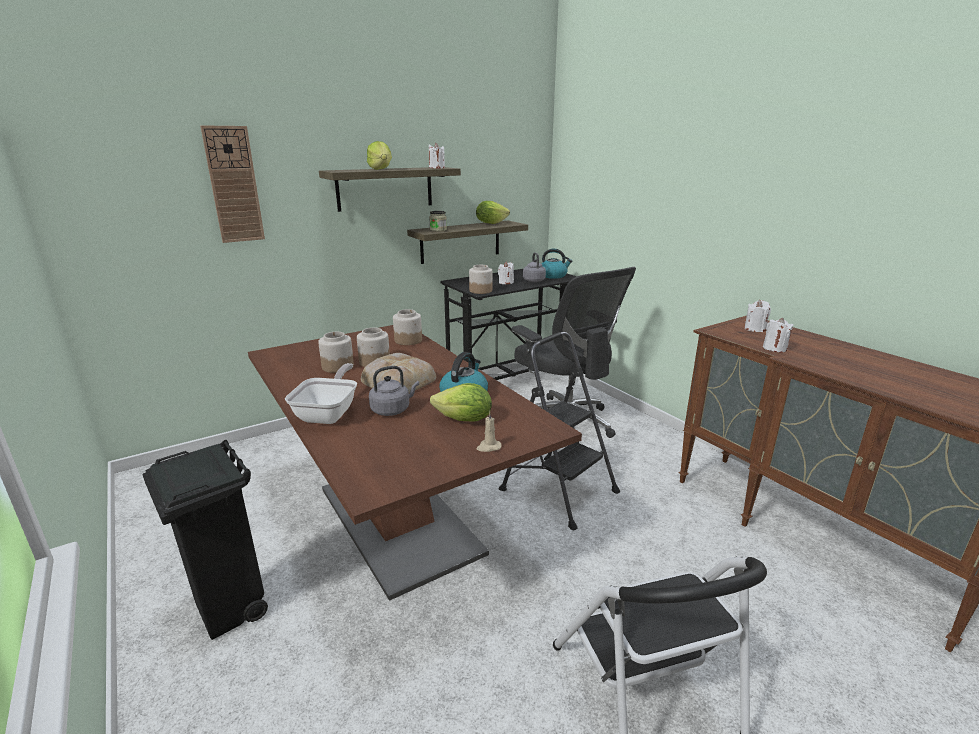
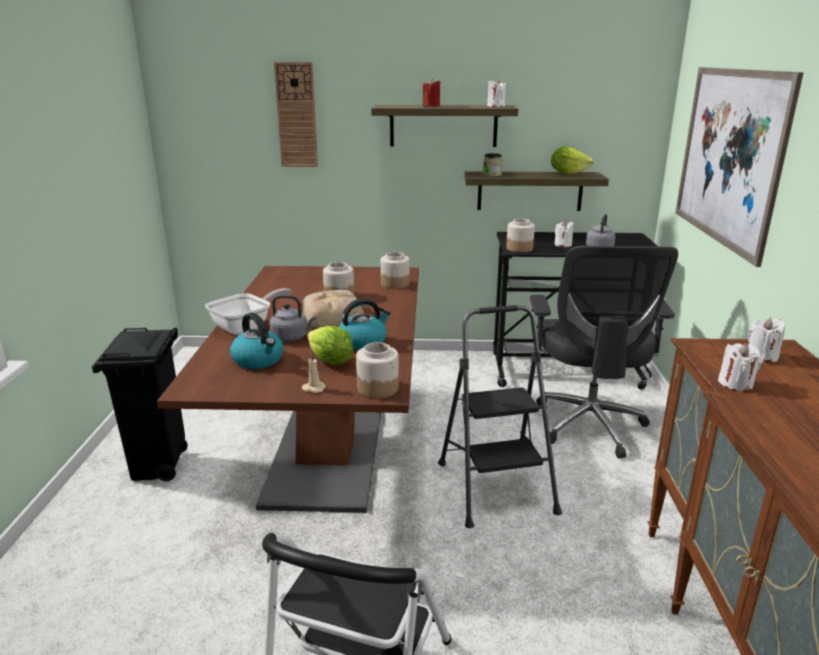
camera: 35 degrees right, 0 degrees up
jar [318,332,354,373] -> jar moved to [356,342,399,398]
lettuce [367,141,392,170] -> red candle [423,78,441,106]
kettle [541,249,572,279] -> kettle moved to [230,313,284,369]
none -> picture [675,67,804,267]

